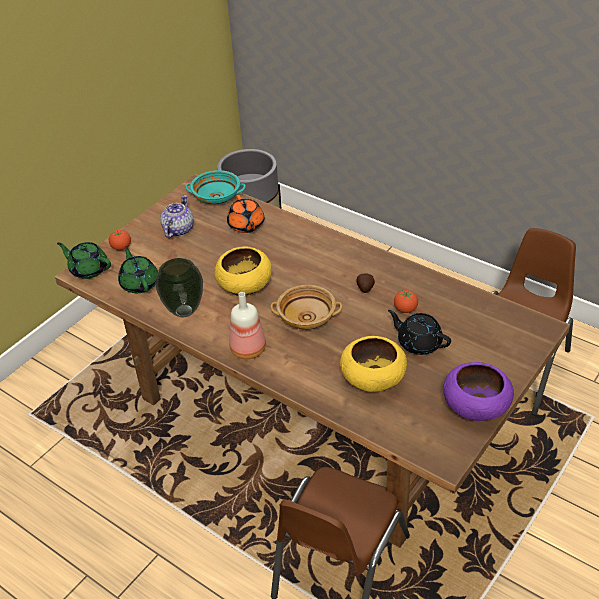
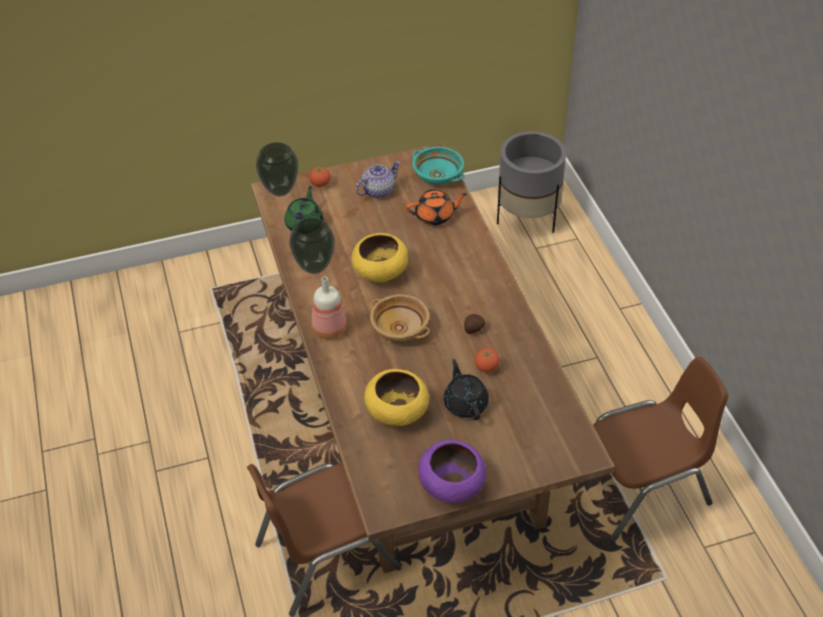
camera: 35 degrees right, 5 degrees up
green teapot [57,242,111,279] -> vase [256,142,299,196]
orange teapot [227,195,264,233] -> orange teapot turned 120 degrees counterclockwise [406,189,467,225]

